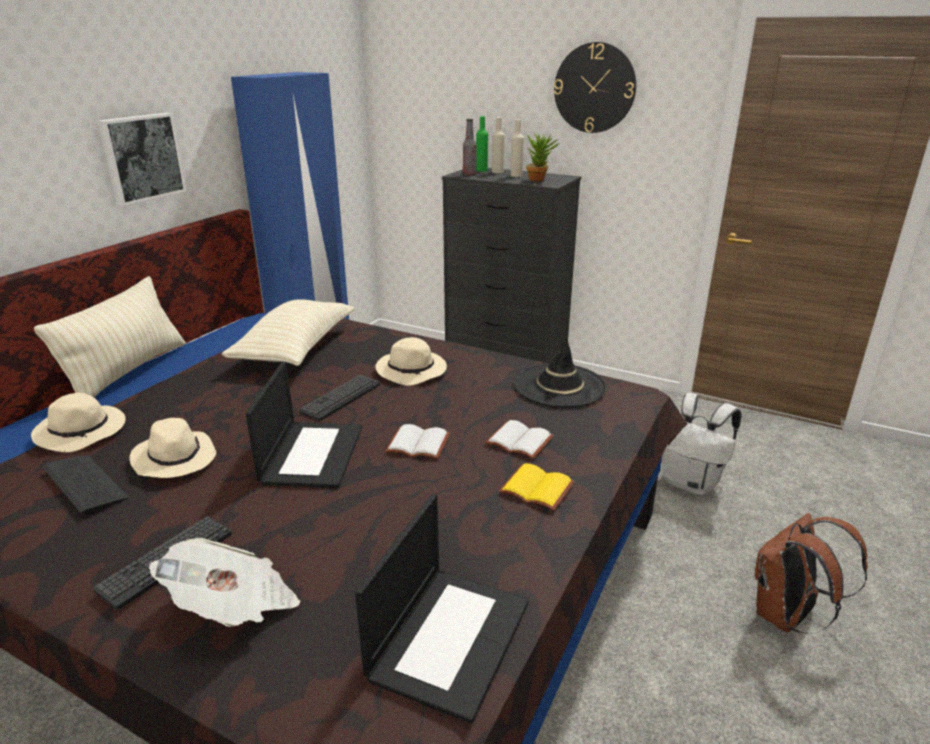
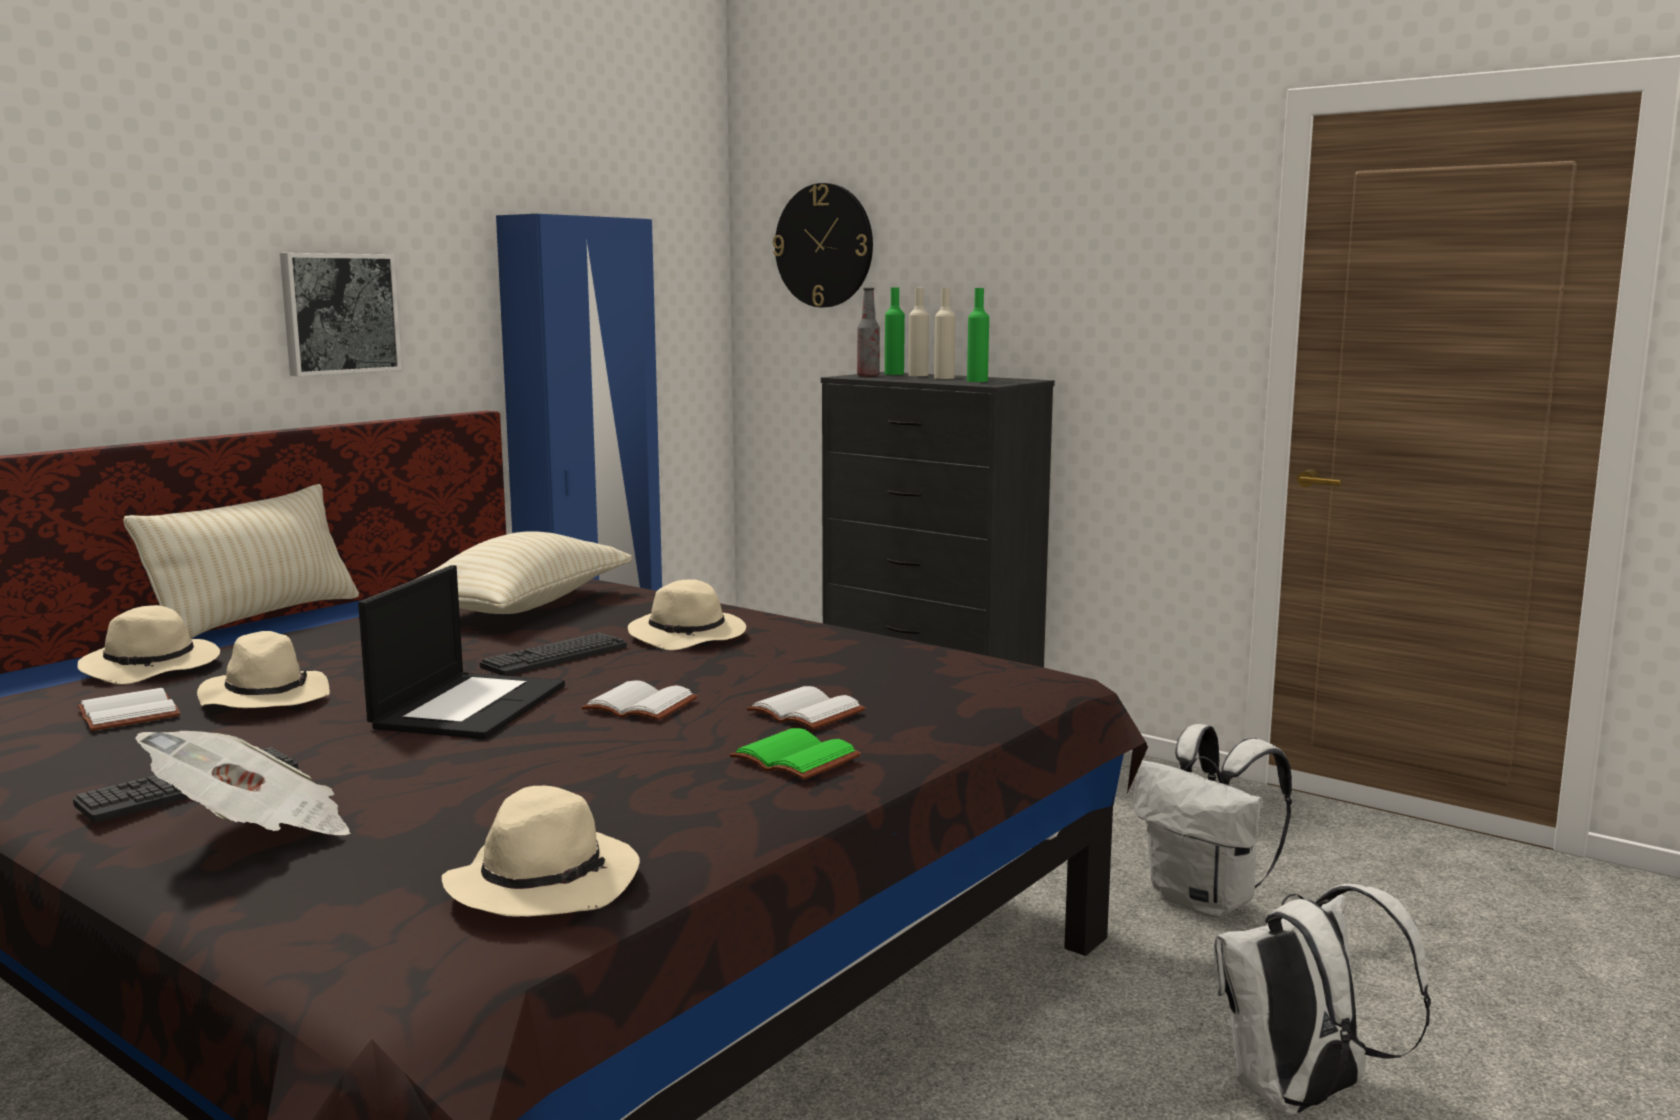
camera: 10 degrees right, 15 degrees down
keyboard [43,456,129,516] -> white book [77,688,180,731]
laptop [355,494,529,724] -> beige hat [442,785,640,917]
yellow book [499,463,575,511] -> green book [729,728,861,780]
black hat [514,335,607,408] -> none
potted plant [526,133,559,182] -> green bottle [967,288,989,382]
wall clock [554,42,636,133] -> wall clock moved to [773,183,873,307]
brown backpack [755,513,868,634] -> white backpack [1213,884,1431,1115]

